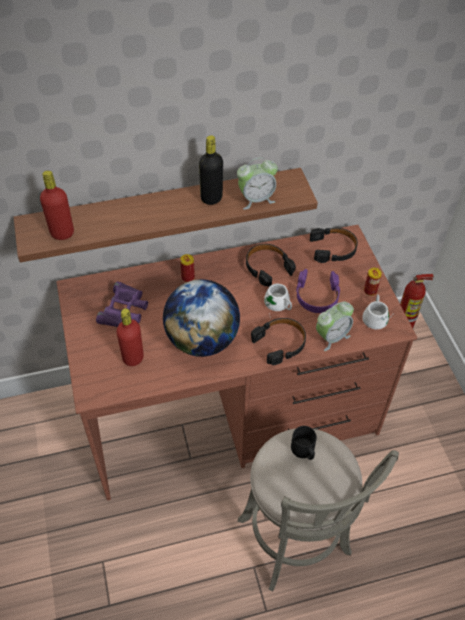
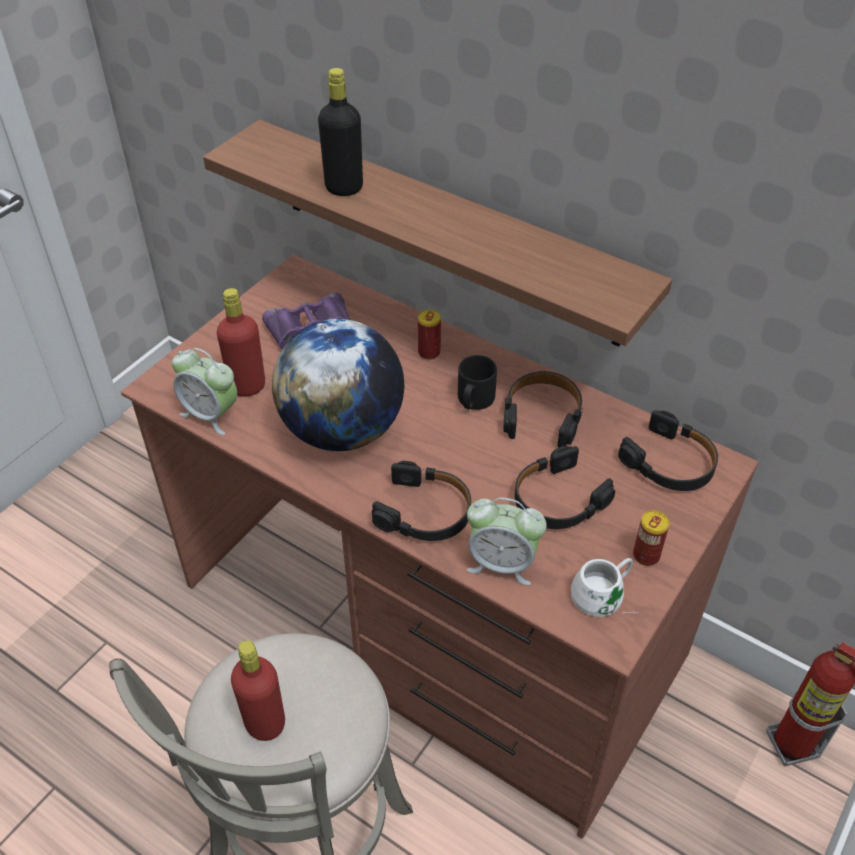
camera: 50 degrees right, 5 degrees down
red bottle [40,171,74,240] -> red bottle moved to [231,640,285,741]
black bottle [199,135,223,205] -> black bottle moved to [318,68,363,196]
alarm clock [237,157,278,210] -> alarm clock moved to [172,348,237,435]
white mug [264,284,292,314] -> none
black mug [291,426,317,460] -> black mug moved to [458,355,497,410]
purple headphones [296,269,340,313] -> black headphones [515,446,615,529]

